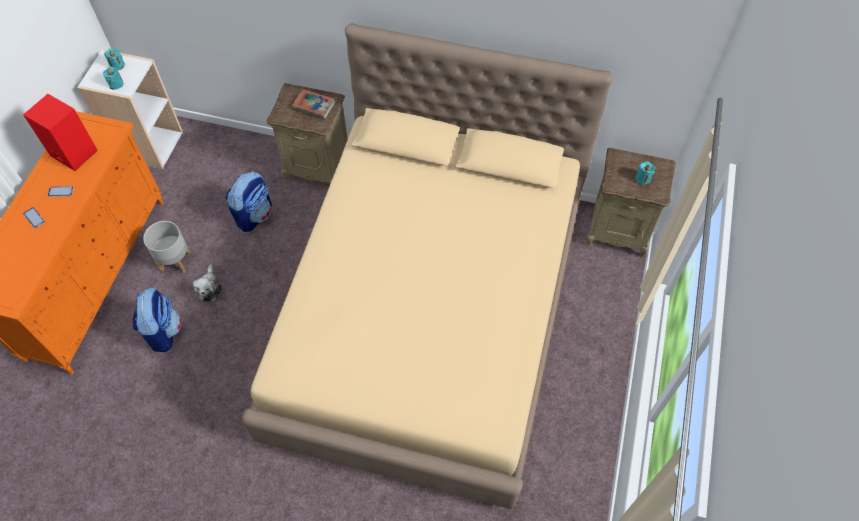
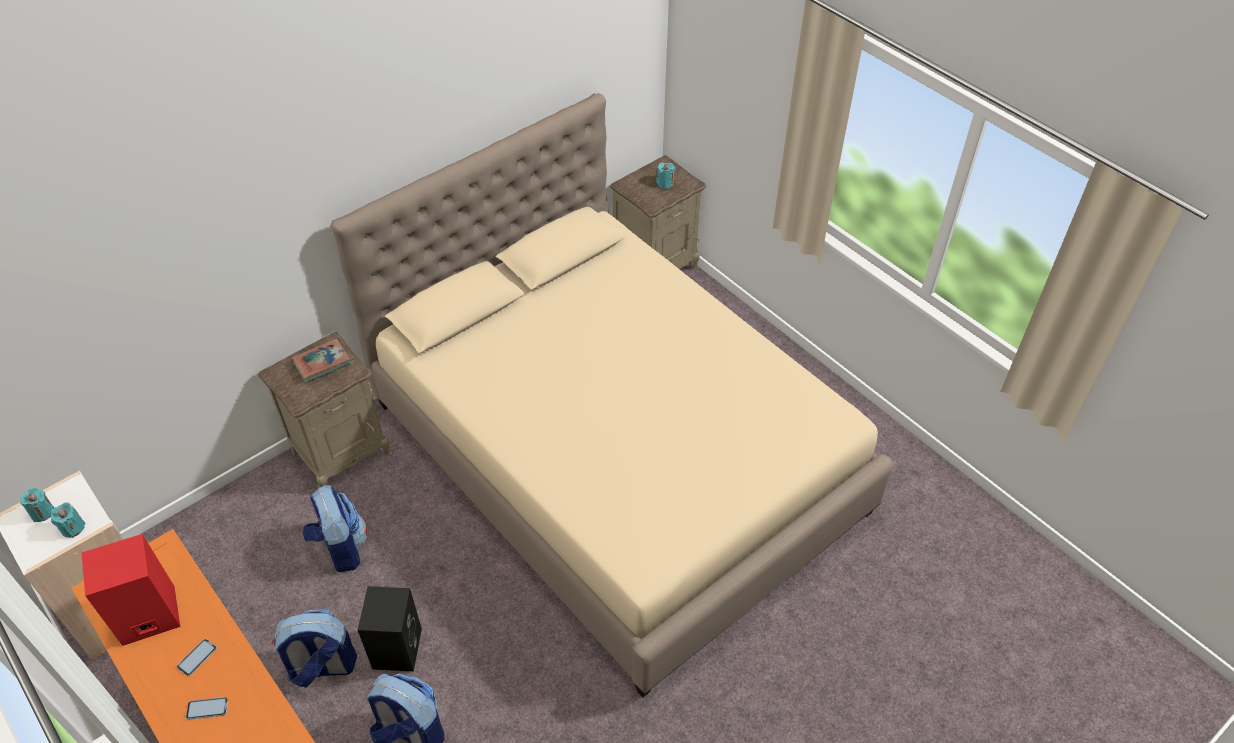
camera: 55 degrees left, 10 degrees down
grey planter [143,221,190,273] -> backpack [272,609,357,688]
plush toy [193,264,222,302] -> black speaker [358,586,422,672]

